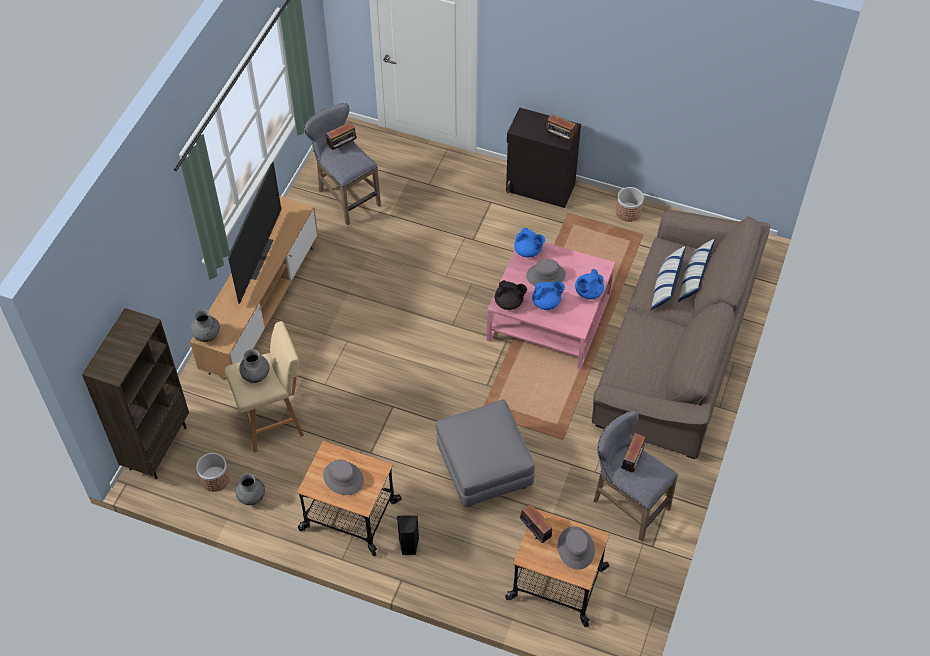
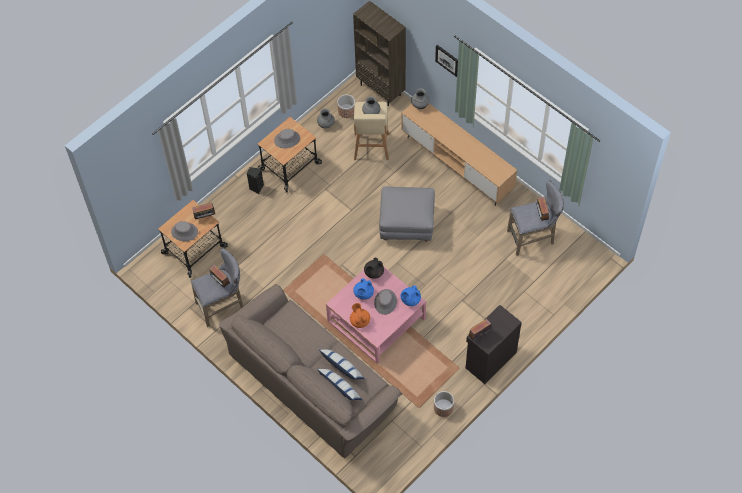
camera: 115 degrees right, 5 degrees up
television [228,162,281,304] -> none
grey ottoman [436,399,535,507] -> grey ottoman moved to [379,187,435,242]
blue teapot [575,269,604,299] -> orange teapot [350,303,370,328]
none -> picture [435,45,458,77]

